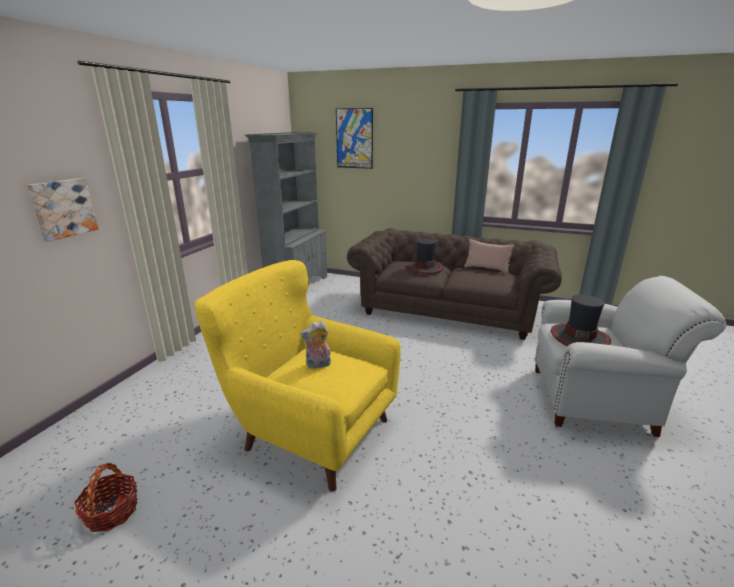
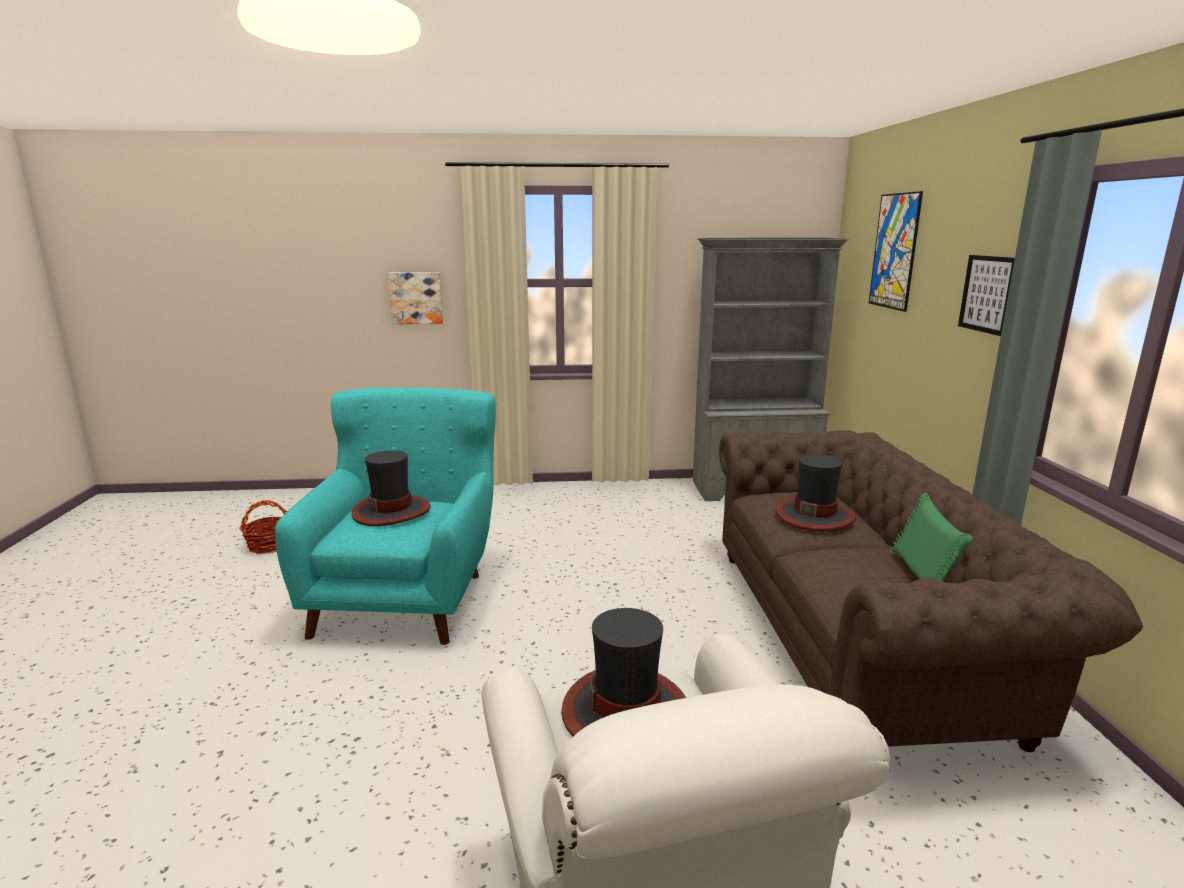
camera: 65 degrees right, 5 degrees down
yellow armchair [195,260,401,492] -> turquoise armchair [275,388,496,645]
plush toy [300,321,331,369] -> hat [351,450,431,526]
beige pillow [464,239,515,274] -> green pillow [889,492,973,581]
none -> picture [958,255,1015,336]

